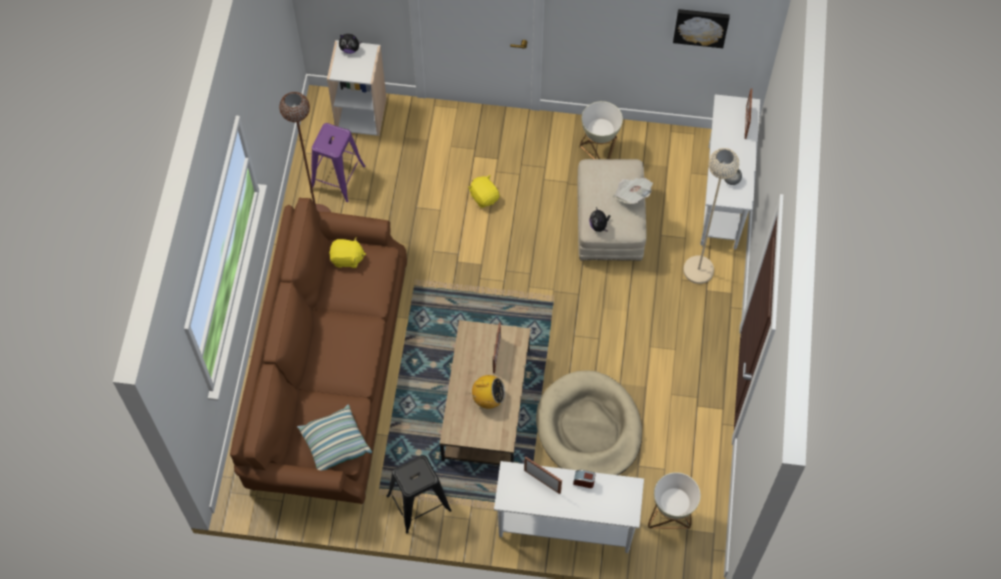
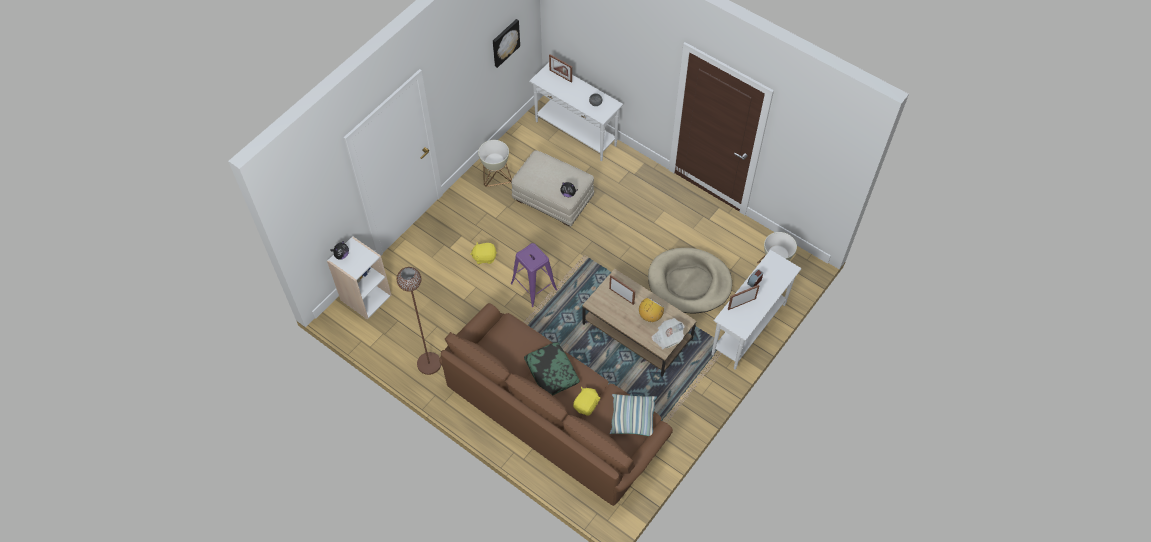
camera: 60 degrees left, 5 degrees down
purple stool [311,123,365,202] -> purple stool moved to [511,243,558,307]
yellow plush toy [329,237,366,268] -> yellow plush toy moved to [573,387,600,415]
black stool [387,455,452,534] -> none
newspaper [614,178,653,204] -> newspaper moved to [652,318,685,349]
beige floor lamp [683,148,739,284] -> none
none -> pillow [524,342,580,395]

